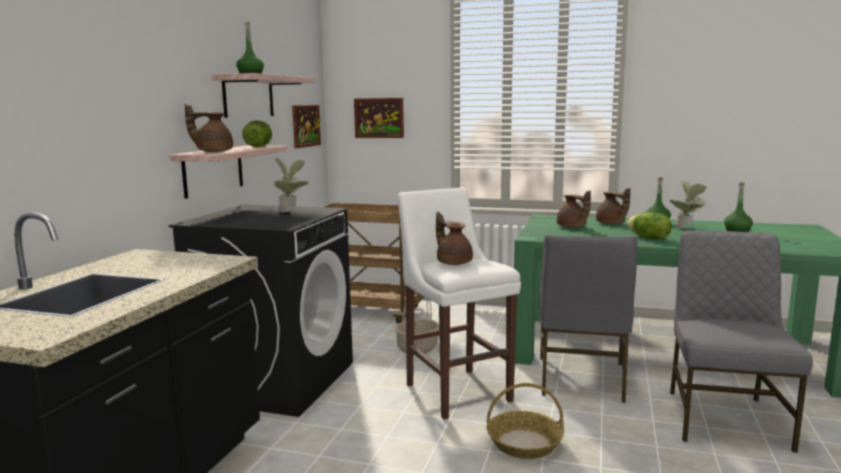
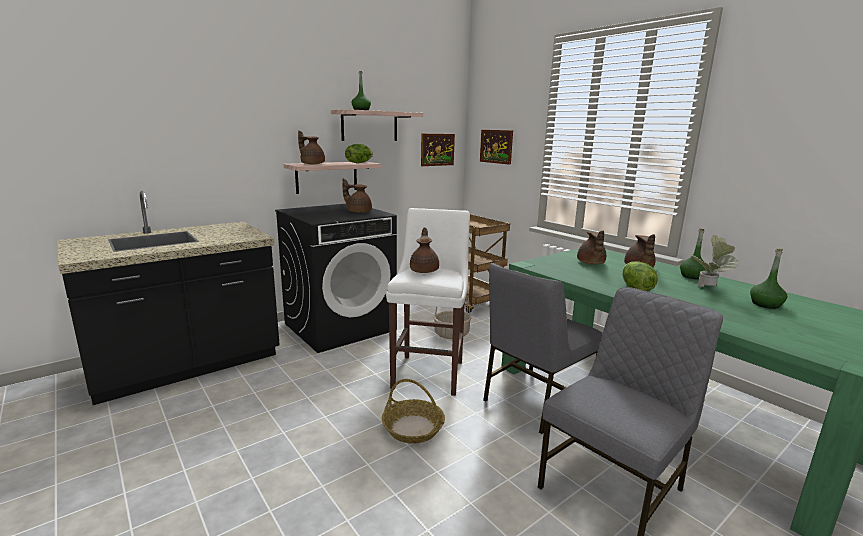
camera: 35 degrees right, 5 degrees up
potted plant [274,158,309,212] -> brown teapot [342,179,372,213]

